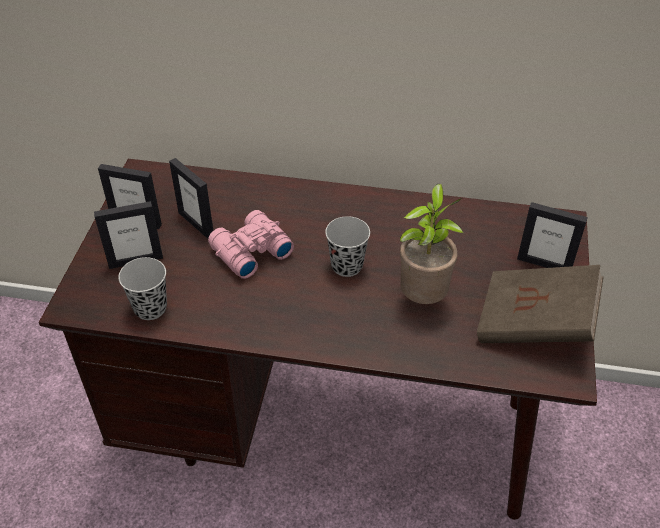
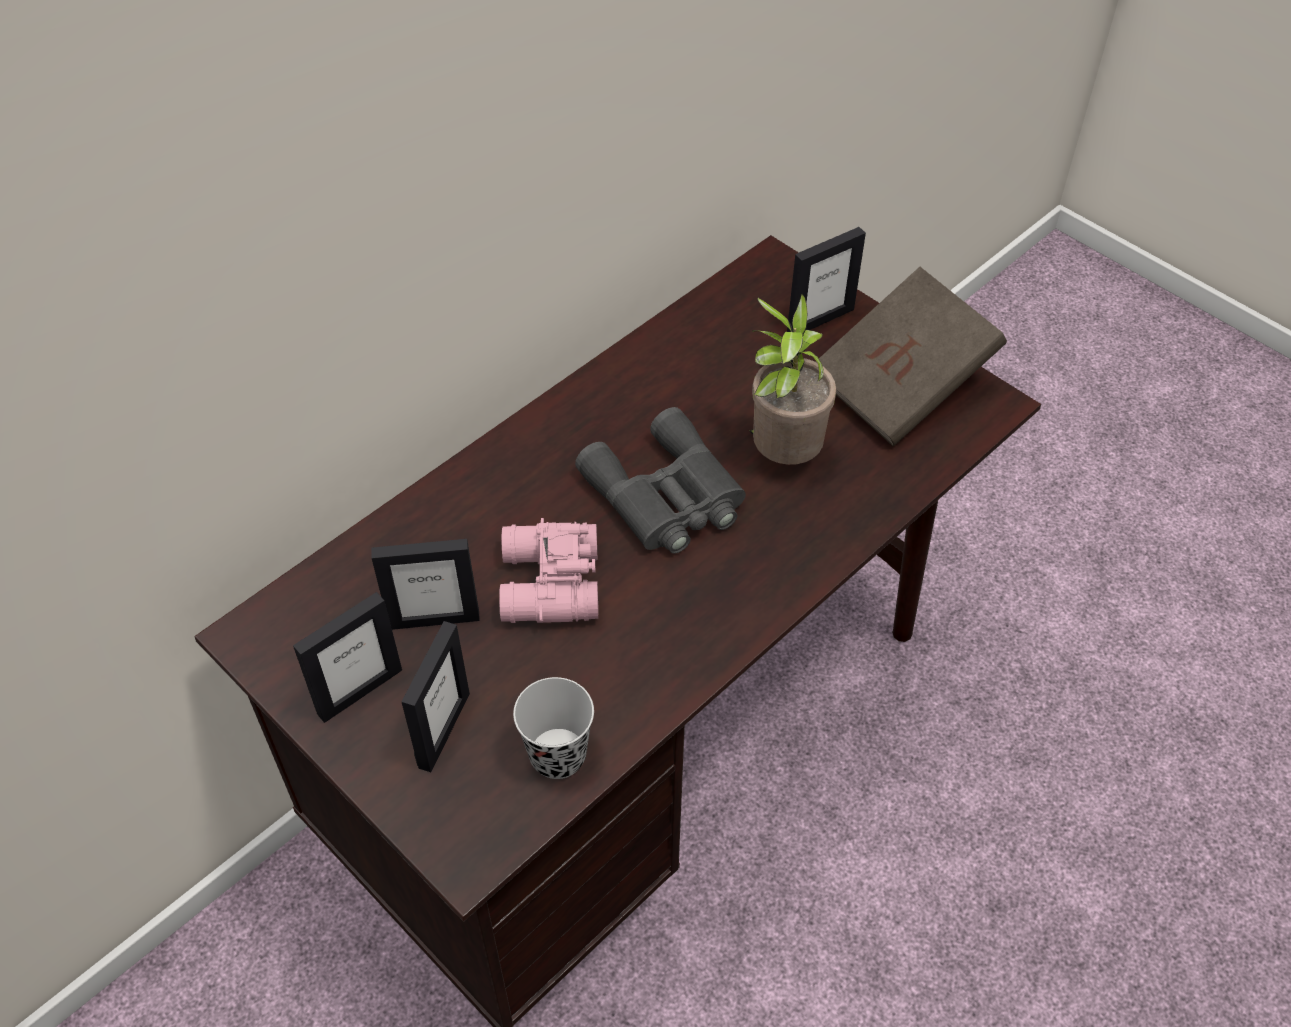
camera: 55 degrees left, 5 degrees up
black cup [325,216,370,277] -> grey binoculars [575,407,746,554]

